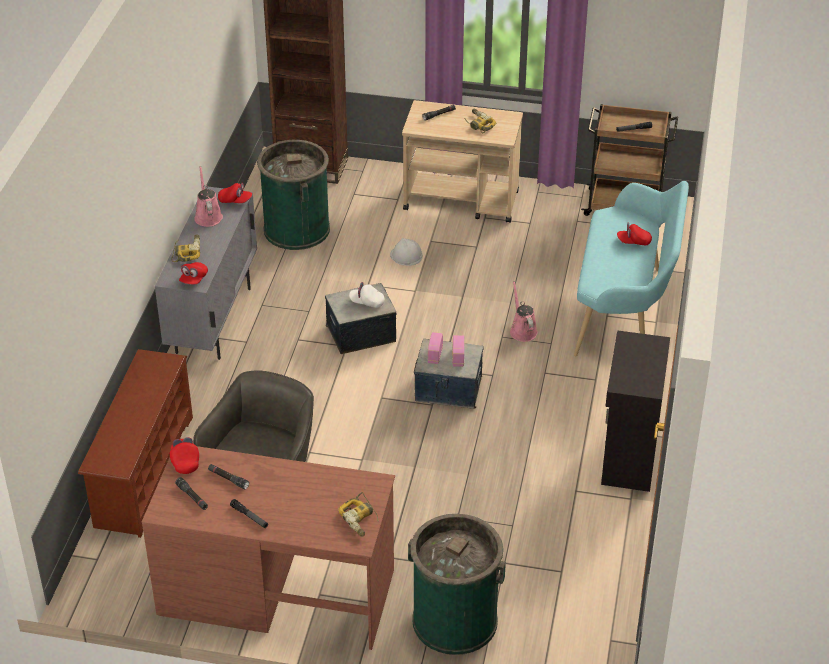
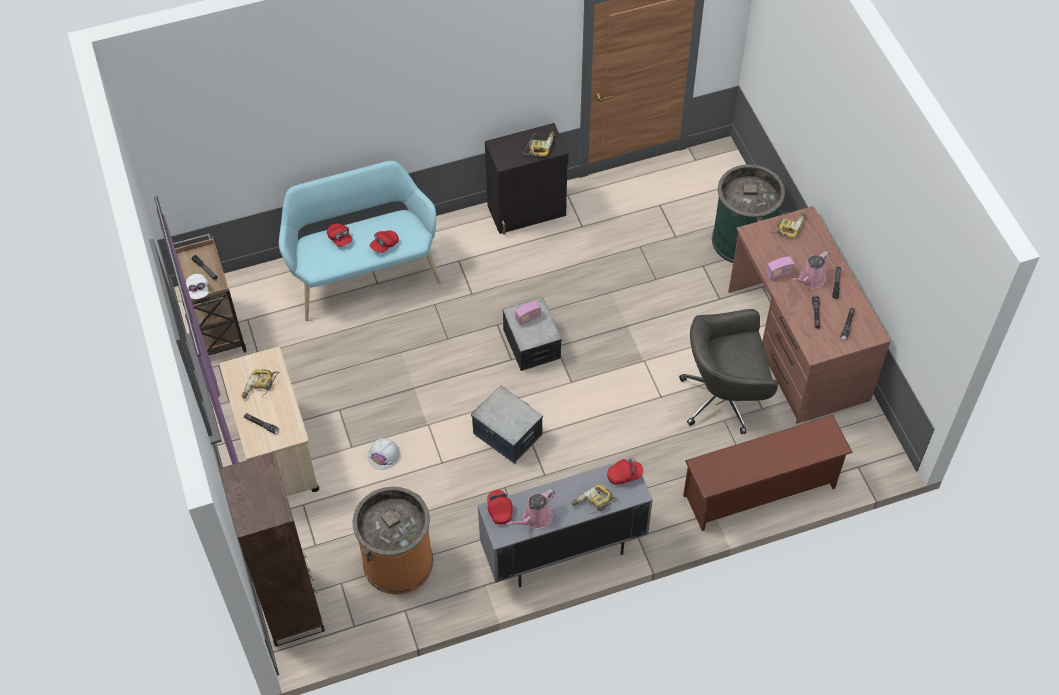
camera: 120 degrees left, 15 degrees up
red cap [170,437,199,474] -> red cap moved to [370,230,399,253]
green trash can [257,140,330,250] -> orange trash can [353,487,433,594]
white cap [349,282,385,308] -> white cap moved to [186,274,209,299]
radio [428,332,443,364] -> radio moved to [766,256,795,280]
pink watering can [510,281,538,342] -> pink watering can moved to [792,251,830,289]
none -> power drill [523,132,555,157]

